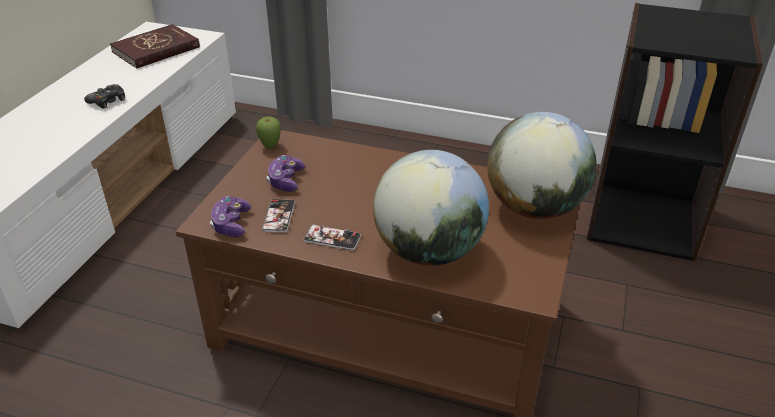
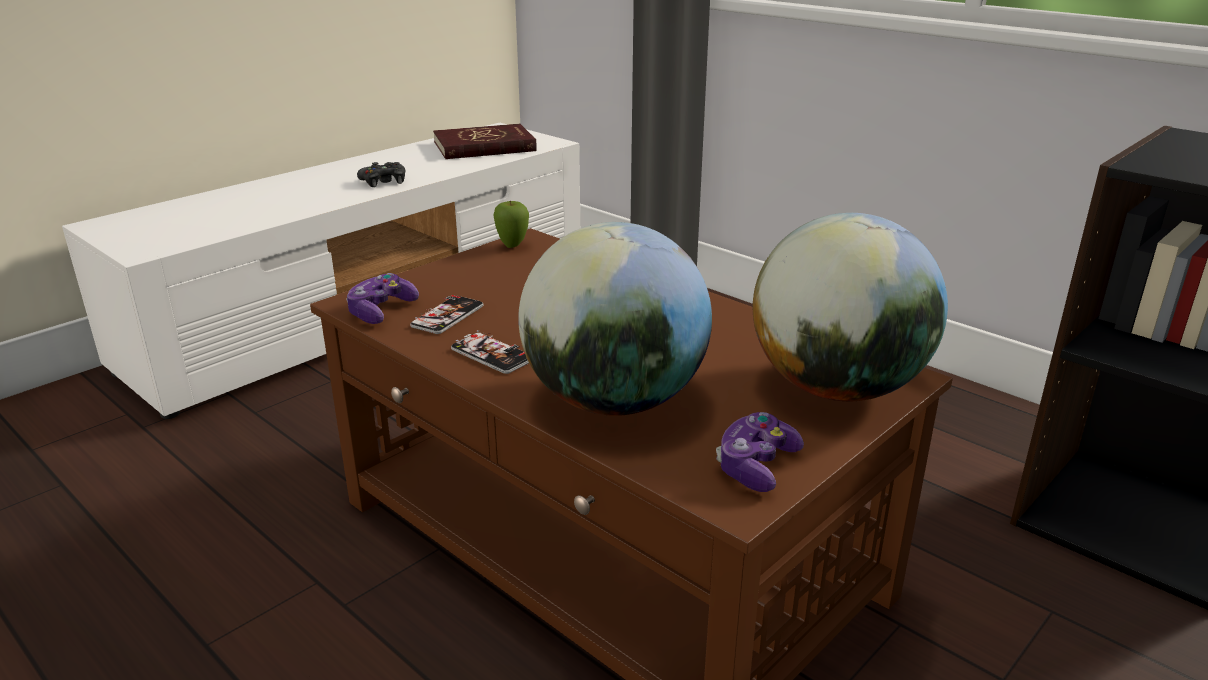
camera: 25 degrees right, 10 degrees down
game controller [267,155,305,192] -> game controller moved to [716,412,804,492]

